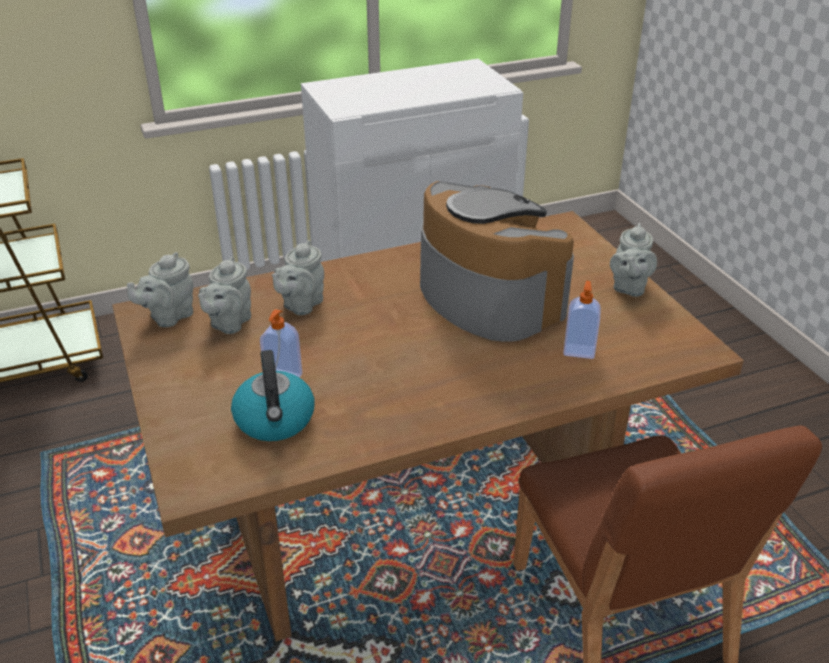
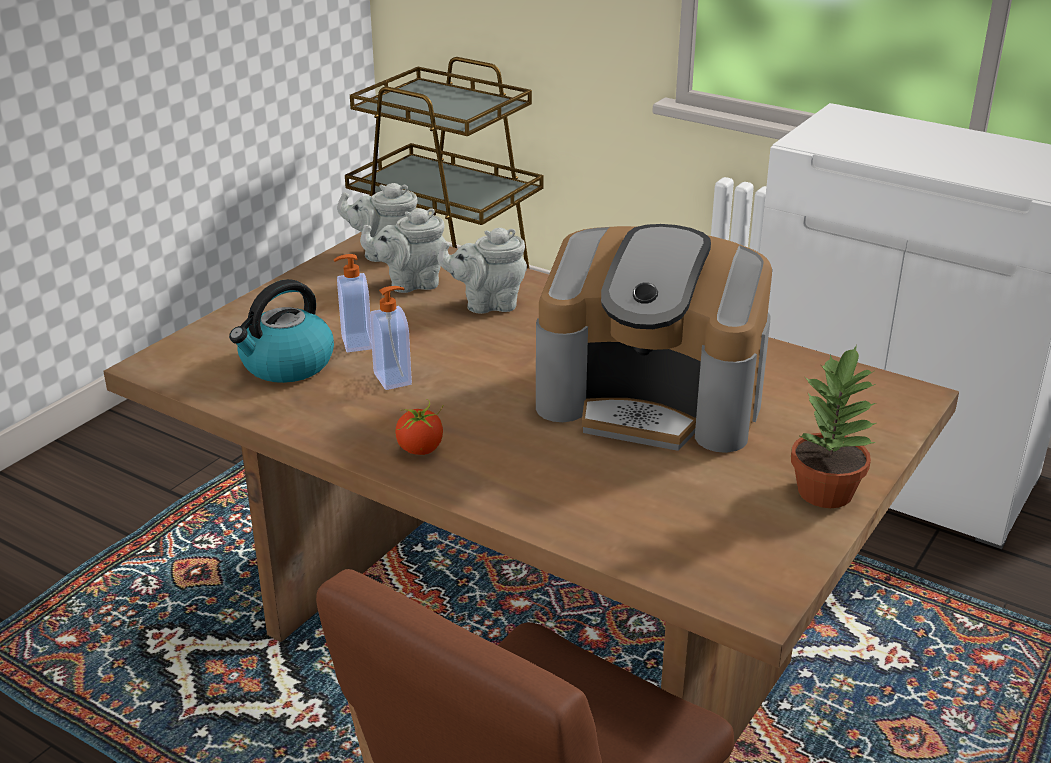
camera: 55 degrees right, 5 degrees down
coffee machine [420,181,574,342] -> coffee machine turned 90 degrees clockwise [536,224,772,453]
soap dispenser [563,281,601,359] -> soap dispenser moved to [370,286,412,390]
grey teapot [610,223,657,297] -> potted plant [791,345,876,508]
none -> tomato [395,399,444,455]

